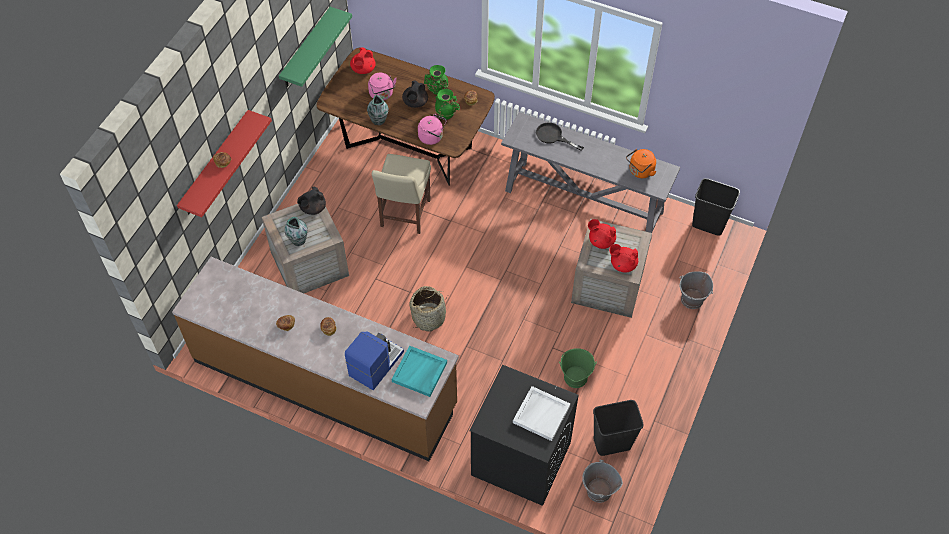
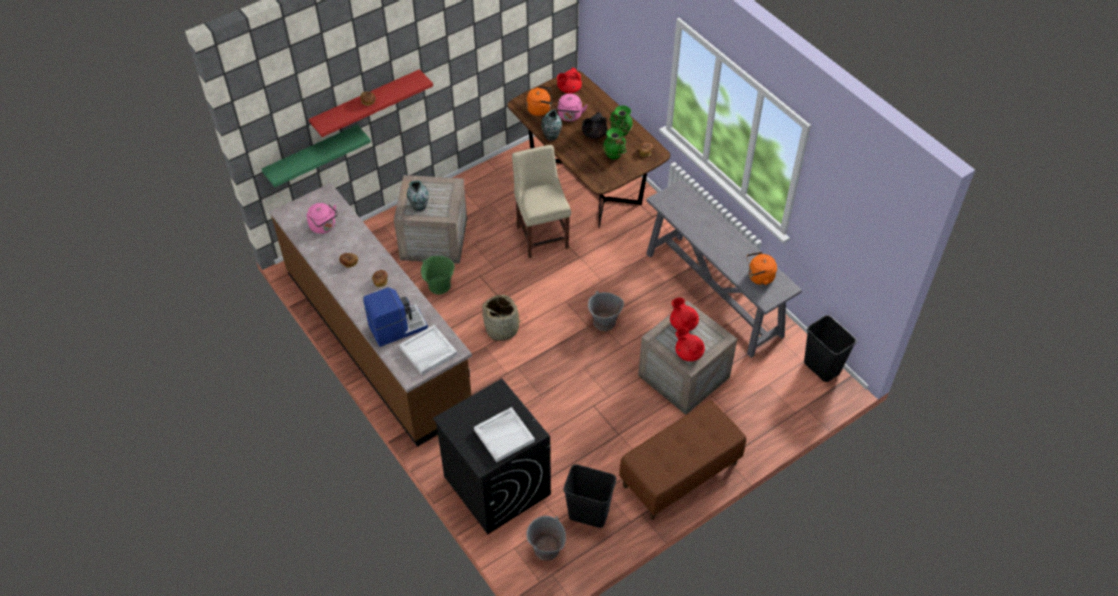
camera: 30 degrees right, 5 degrees down
green shelf [279,7,352,87] -> green shelf moved to [262,125,371,187]
black teapot [297,187,326,215] -> none
beige chair [372,154,431,234] -> beige chair turned 120 degrees clockwise [512,145,571,258]
turquoise tray [391,345,447,397] -> white tray [399,325,457,375]
pink kettle [418,114,447,145] -> pink kettle moved to [307,203,338,234]
black frying pan [536,122,584,151] -> none
green bucket [559,348,597,388] -> green bucket moved to [421,256,455,295]
grey bucket [679,272,713,309] -> grey bucket moved to [588,291,624,331]
none -> orange kettle [526,86,553,116]
none -> brown bench [619,401,746,520]

